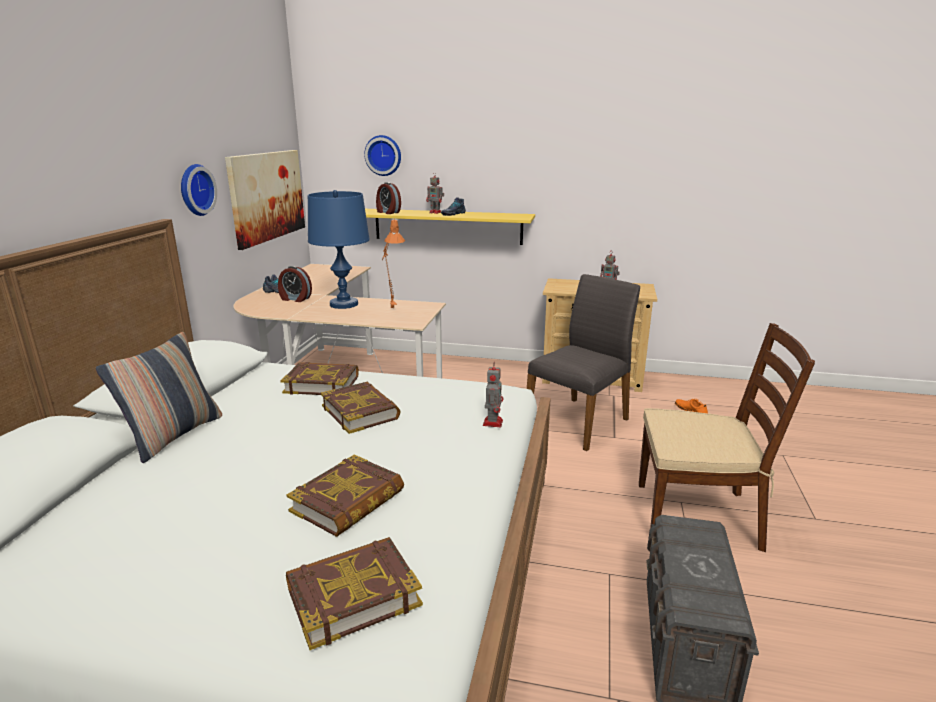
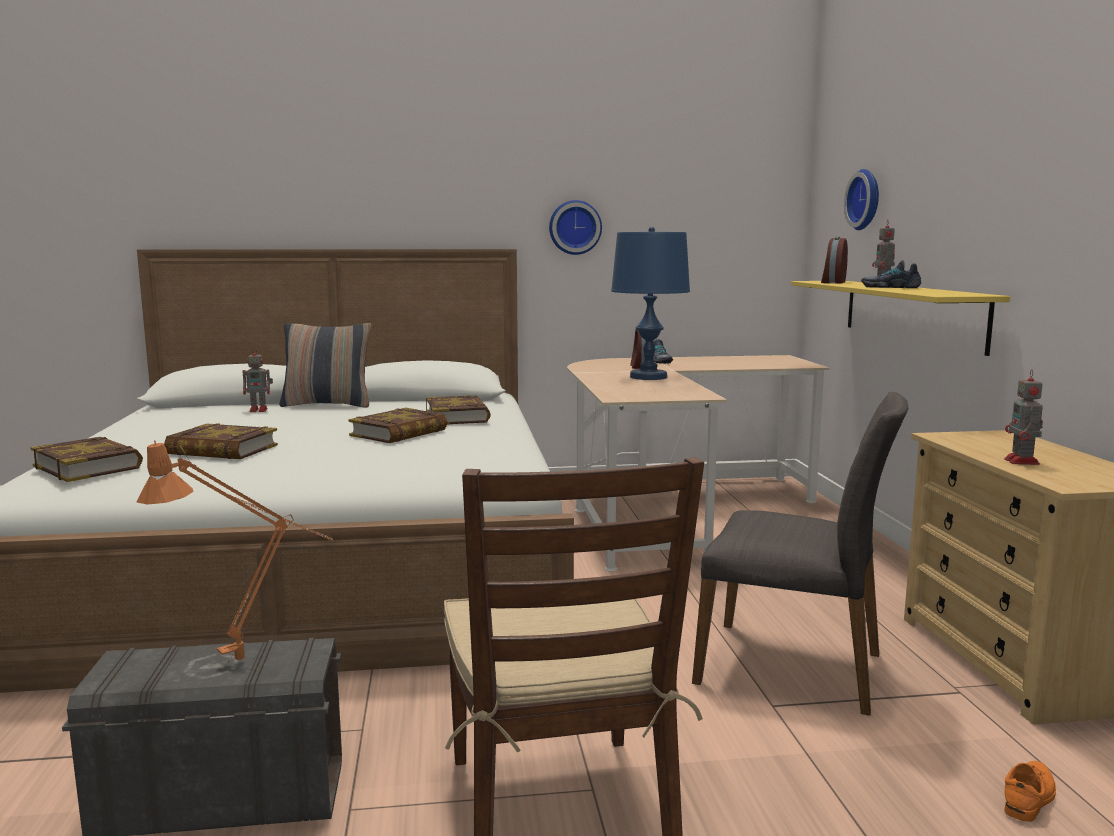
camera: 70 degrees right, 10 degrees down
picture [225,150,305,250] -> none
orange table lamp [382,219,405,308] -> orange table lamp moved to [137,440,334,660]
toy robot [483,362,504,427] -> toy robot moved to [243,347,273,412]

